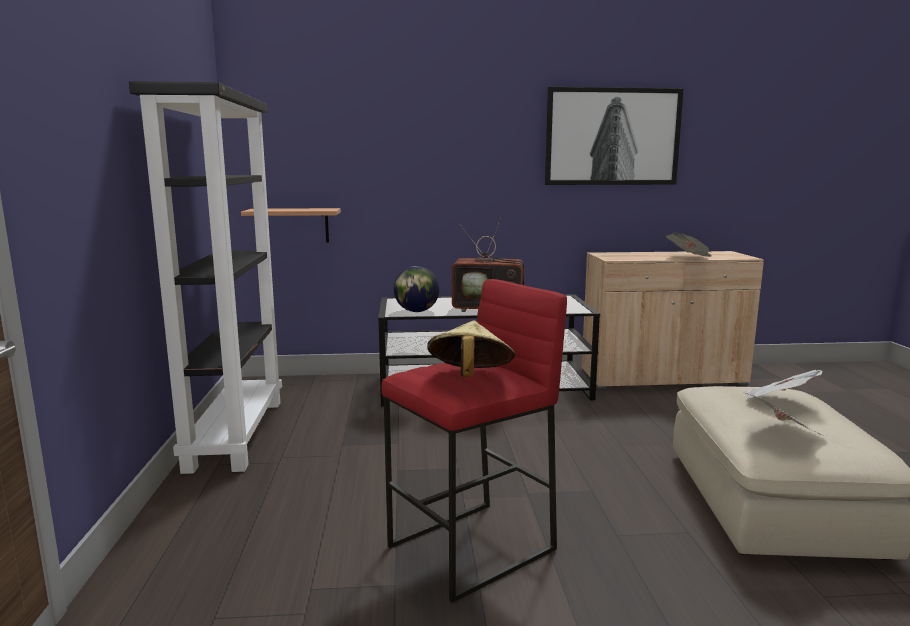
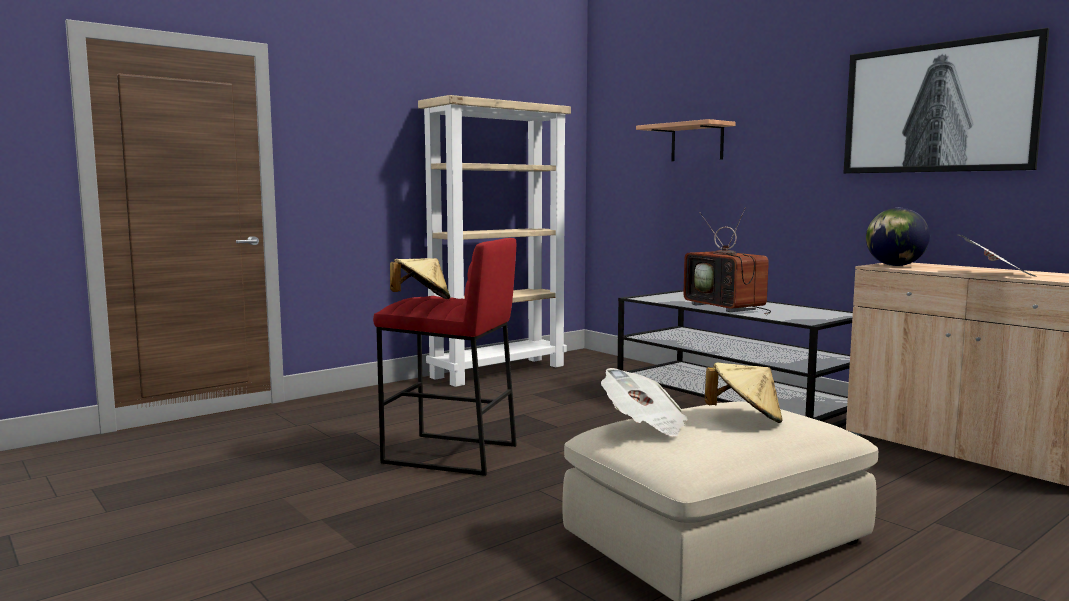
camera: 55 degrees right, 5 degrees down
black bookcase [129,81,282,474] -> beige bookcase [418,95,571,387]
shelf [241,208,341,243] -> shelf moved to [636,119,735,161]
globe [394,266,440,312] -> globe moved to [866,208,930,266]
newspaper [745,370,823,399] -> beige hat [705,363,783,423]

